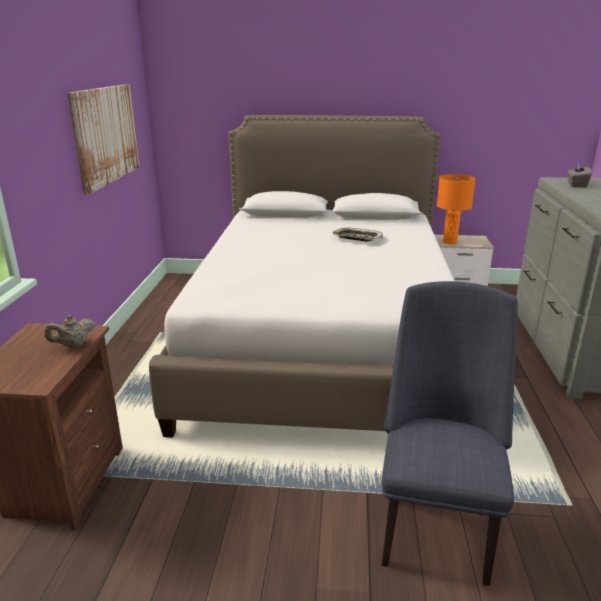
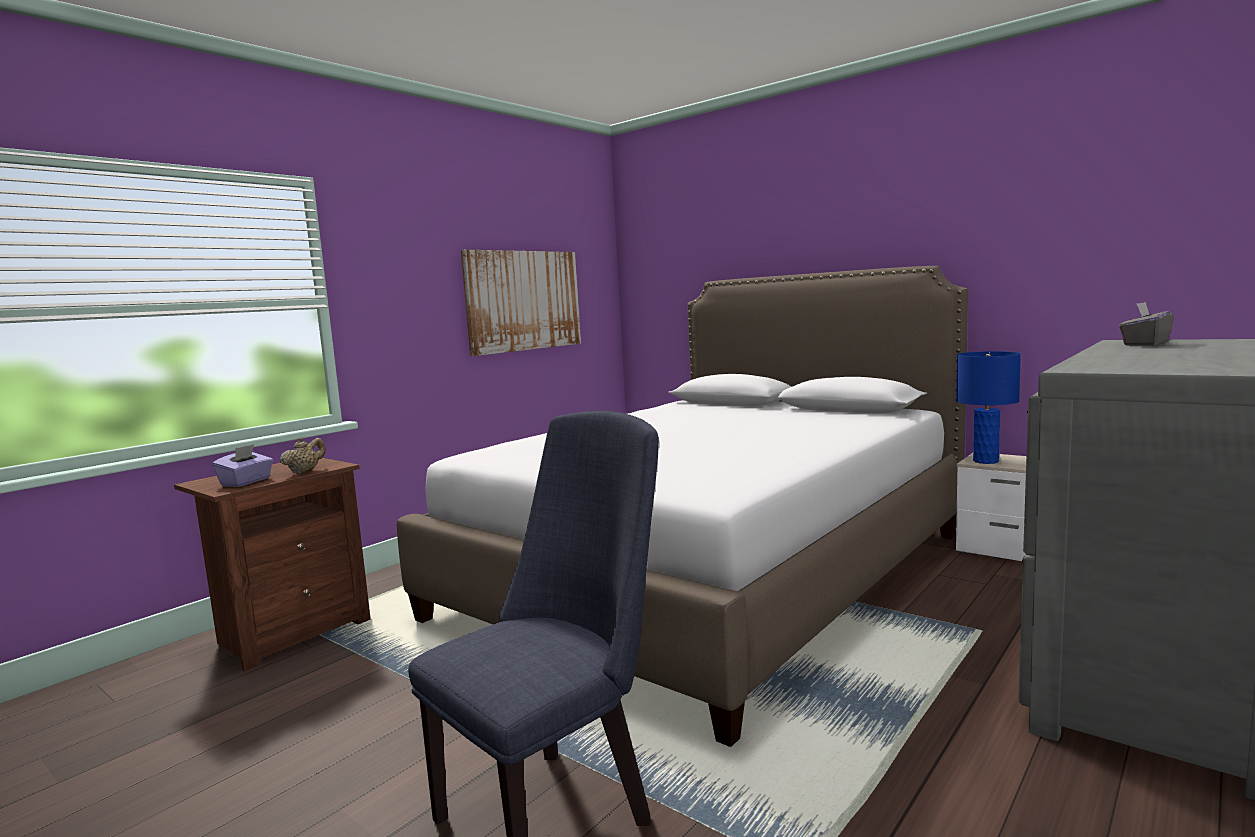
camera: 35 degrees right, 15 degrees down
beige teapot [44,315,95,347] -> beige teapot turned 120 degrees clockwise [280,437,326,474]
tray [332,228,383,242] -> none
orange table lamp [437,174,476,244] -> blue table lamp [956,351,1021,464]
none -> purple tissue box [212,444,273,487]

